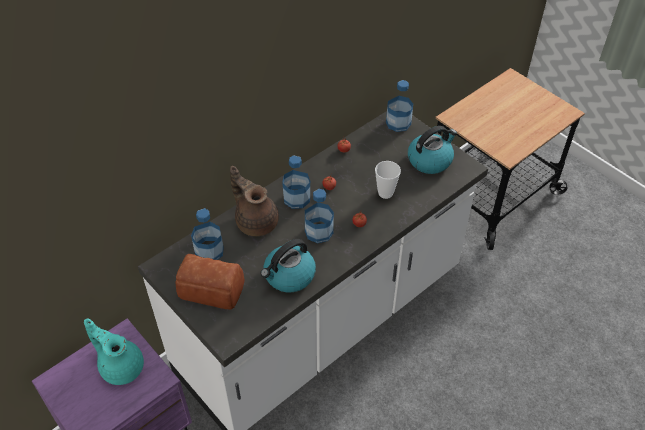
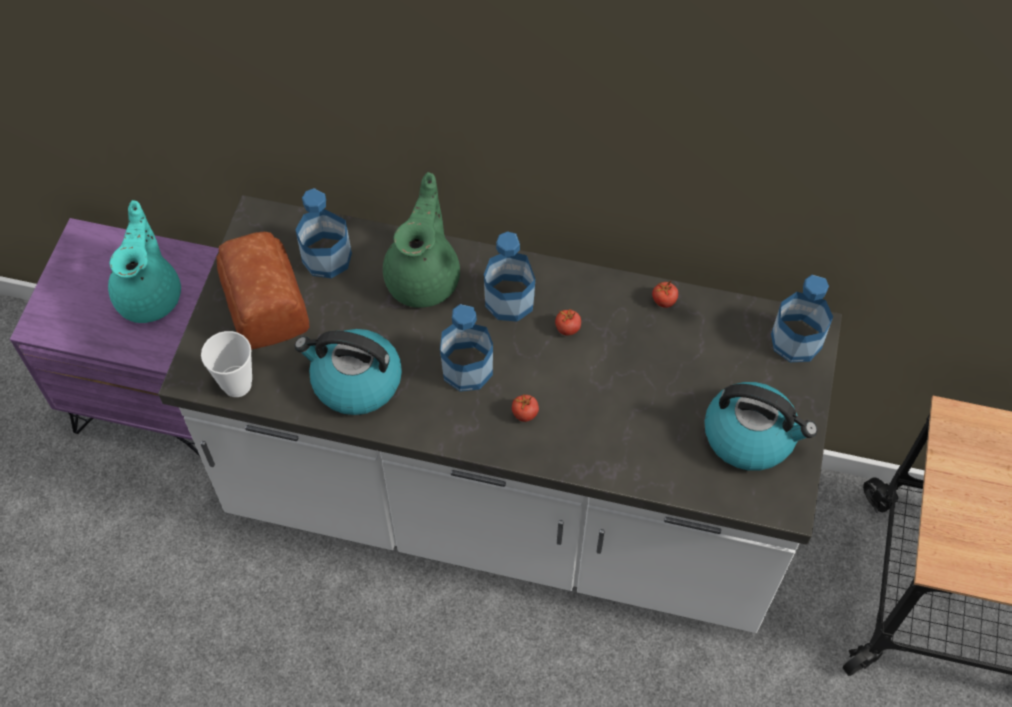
camera: 55 degrees right, 10 degrees up
brown teapot [230,166,279,236] -> green teapot [383,172,460,308]
cup [375,161,401,199] -> cup moved to [201,331,252,397]

